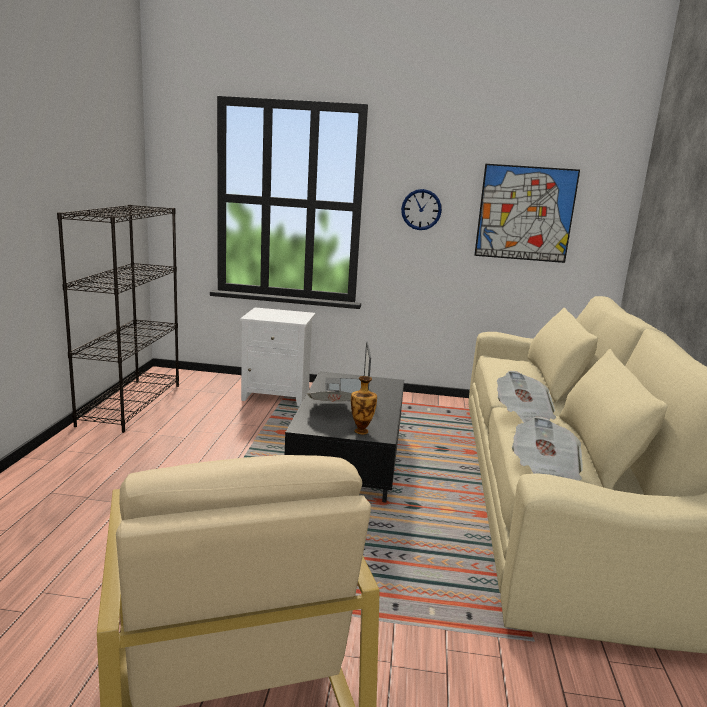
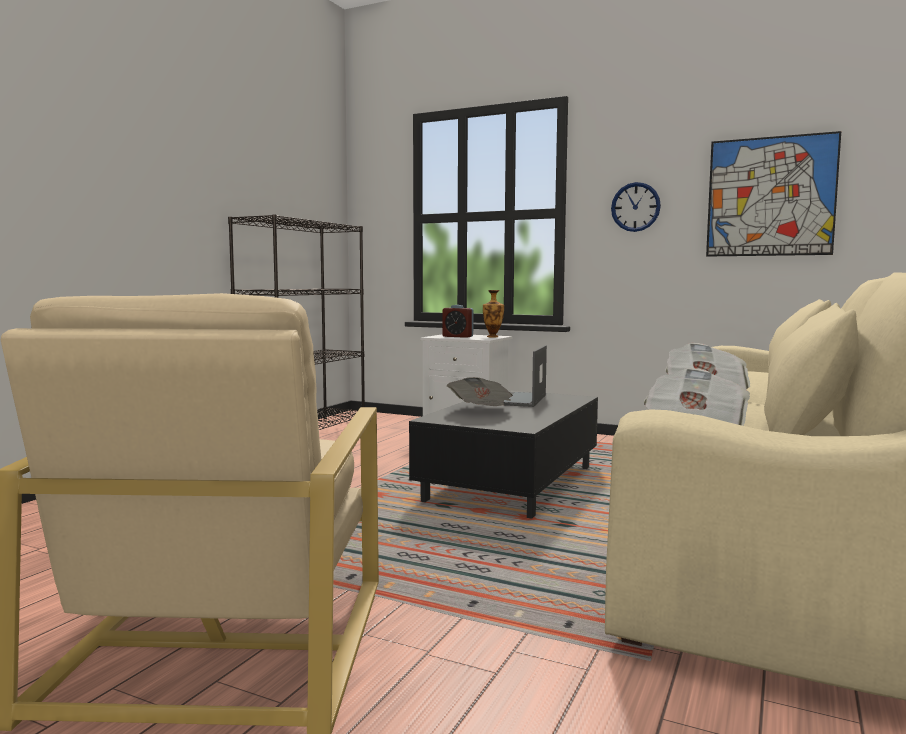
camera: 20 degrees right, 10 degrees down
vase [351,376,377,434] -> vase moved to [483,290,504,337]
none -> alarm clock [442,305,474,338]

